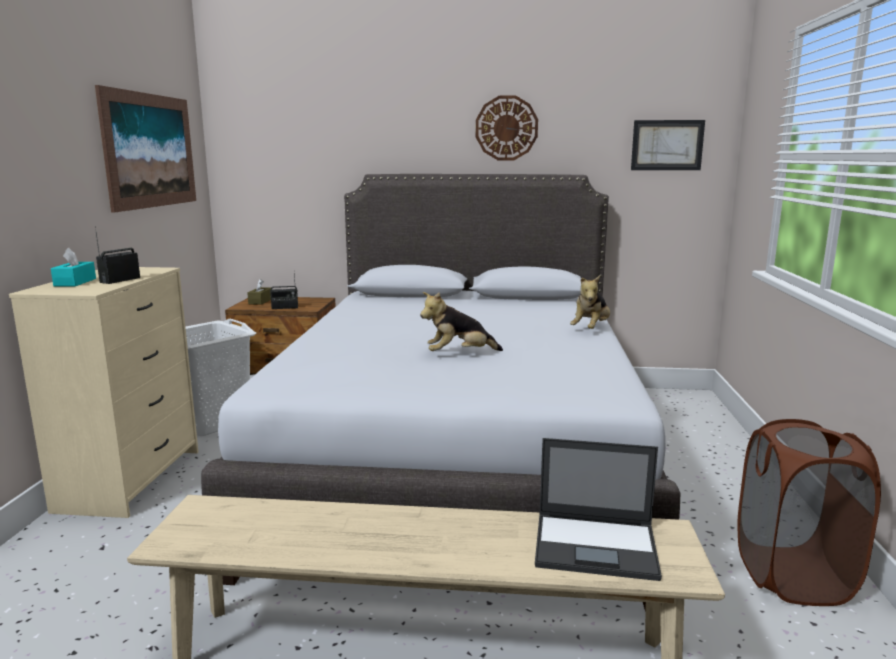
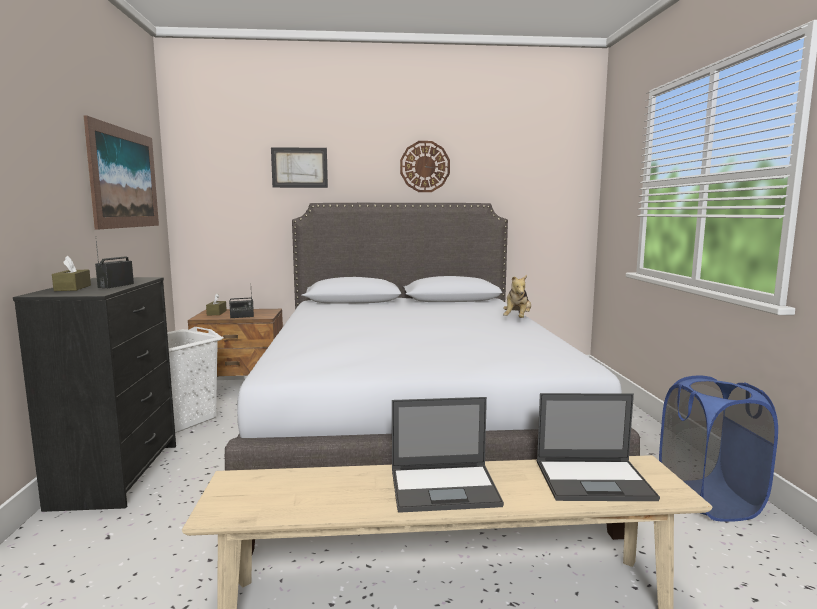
camera: 10 degrees left, 5 degrees down
beige dresser [9,267,199,518] -> black dresser [13,277,176,512]
turquoise tissue box [51,248,96,286] -> brown tissue box [52,256,91,291]
plush toy [420,292,503,351] -> none
picture [631,120,705,170] -> picture moved to [271,147,328,188]
brown laundry basket [737,419,881,606] -> blue laundry basket [659,376,778,522]
none -> laptop [392,397,504,513]

